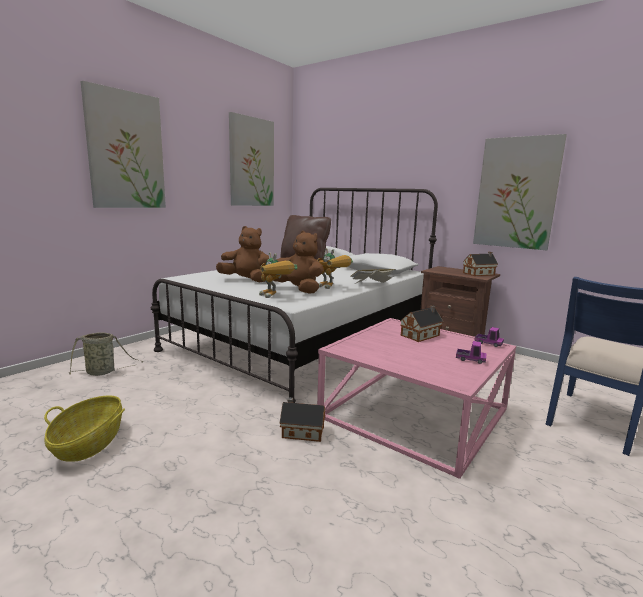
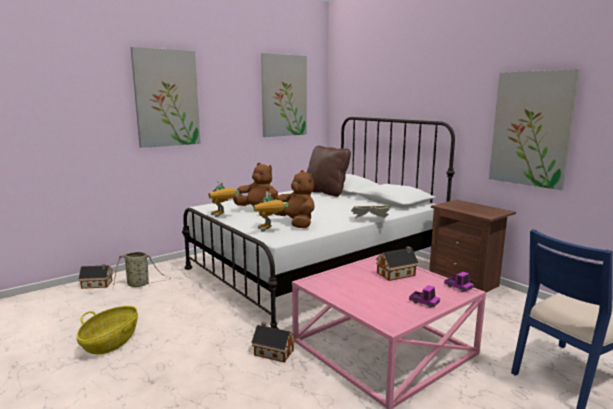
camera: 15 degrees right, 0 degrees up
toy robot [317,248,353,289] -> toy robot moved to [208,181,239,217]
toy house [463,252,498,276] -> toy house moved to [79,264,113,289]

